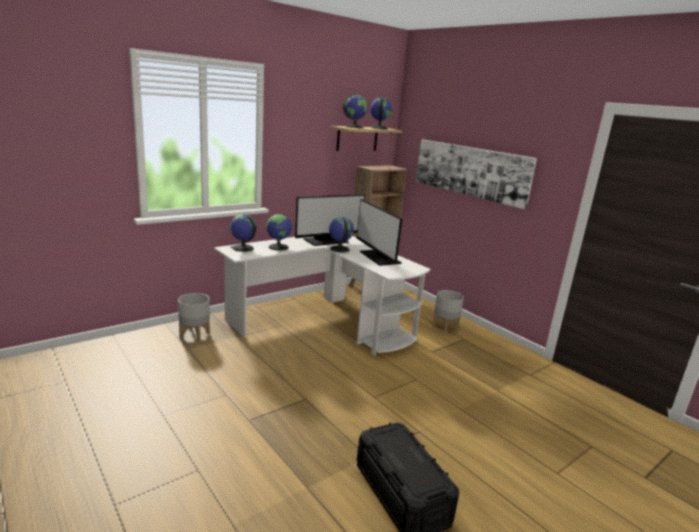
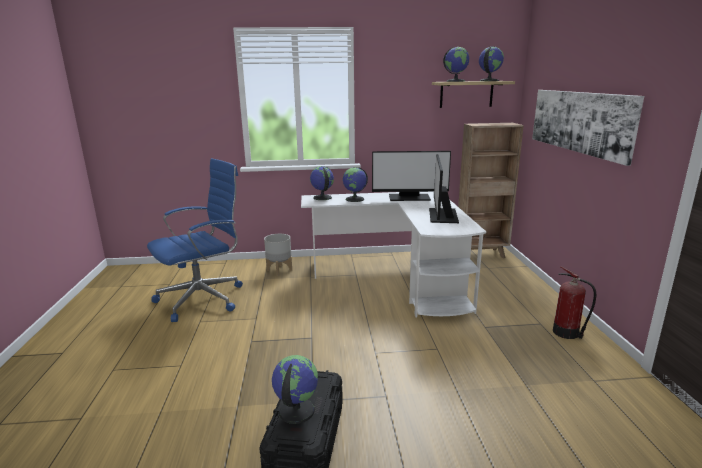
camera: 35 degrees right, 0 degrees up
globe [329,217,354,252] -> globe moved to [272,355,318,424]
grey planter [432,290,464,334] -> none
none -> blue office chair [147,158,243,322]
none -> fire extinguisher [553,266,596,339]

